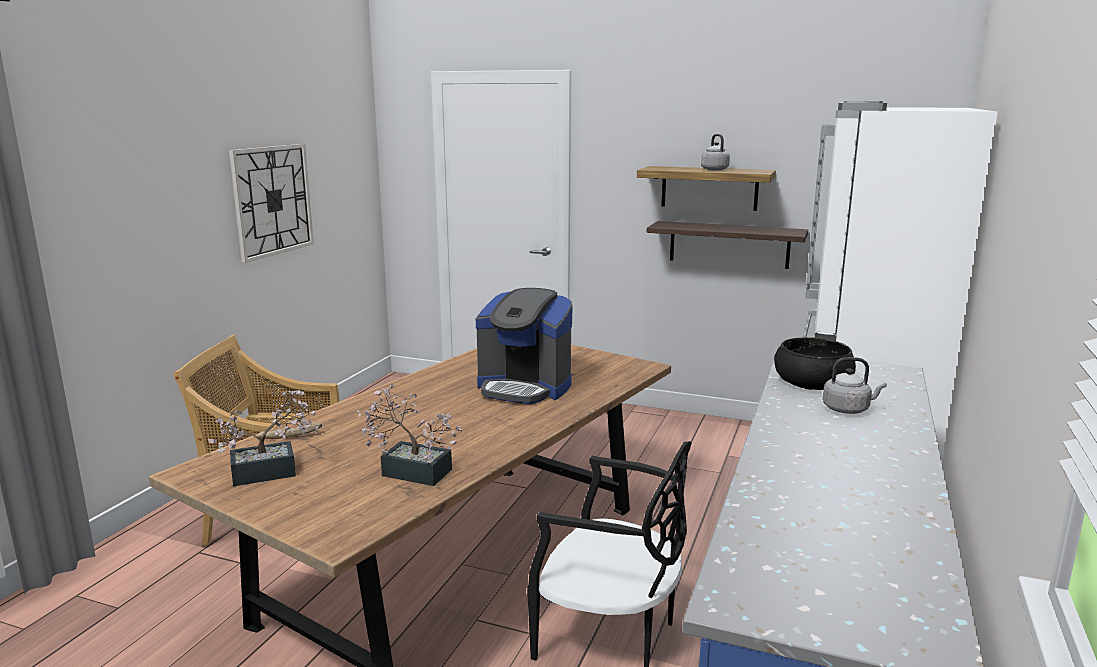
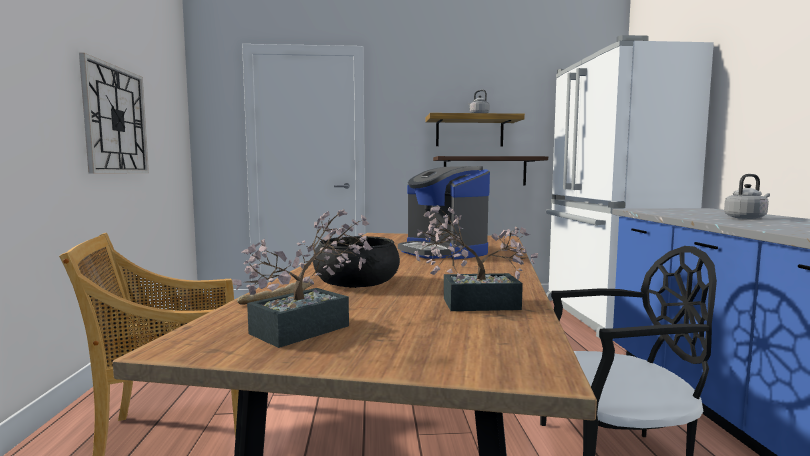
camera: 25 degrees left, 10 degrees down
coffee machine [476,288,572,404] -> coffee machine turned 60 degrees clockwise [398,166,490,260]
black bowl [774,338,856,390] -> black bowl moved to [313,236,400,288]

